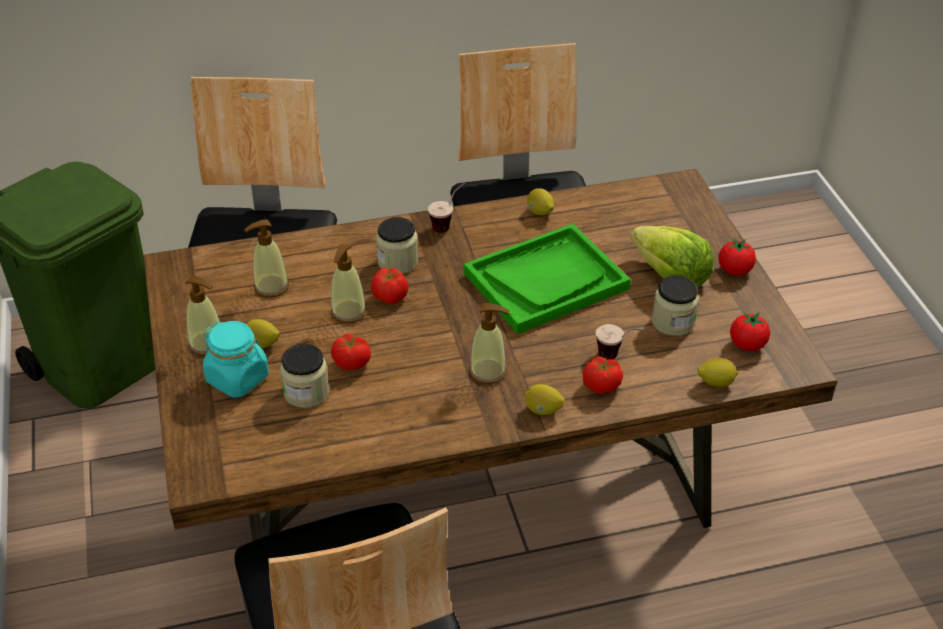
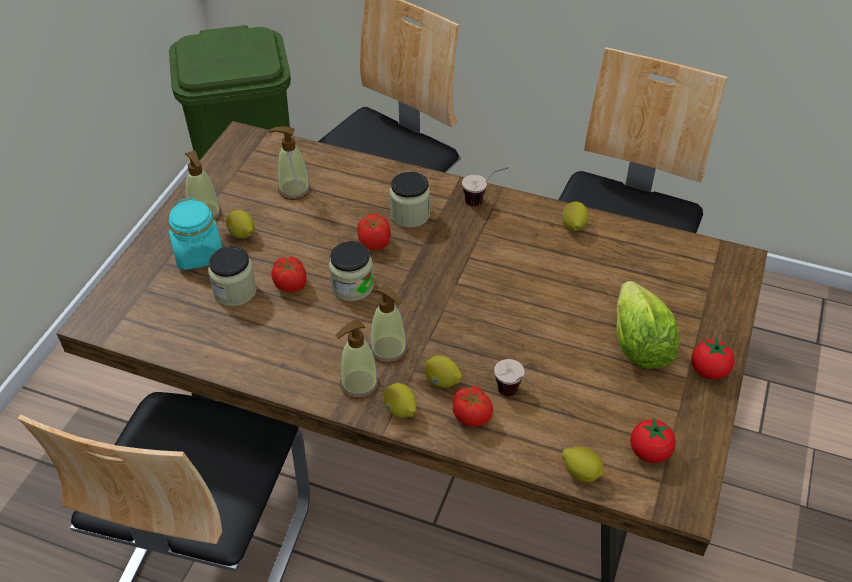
camera: 35 degrees right, 5 degrees up
soap dispenser [331,244,367,324] -> soap dispenser moved to [335,319,379,399]
green tray [464,224,631,334] -> none
jar [652,276,699,336] -> jar moved to [329,241,374,301]
none -> lemon [425,355,462,388]

